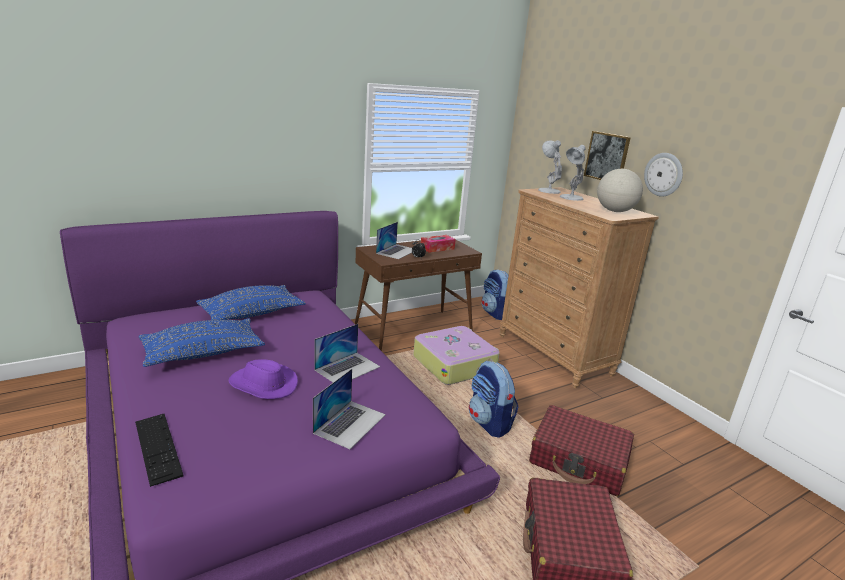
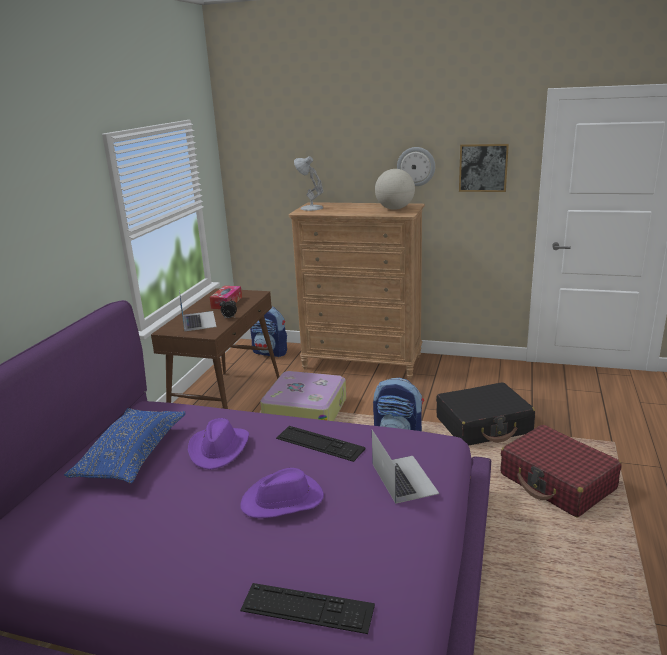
camera: 40 degrees left, 0 degrees up
blue pillow [139,318,265,367] -> none
laptop [314,324,380,382] -> keyboard [276,426,366,462]
red suitcase [529,405,634,496] -> black suitcase [436,382,535,446]
white table lamp [560,145,586,201] -> none
picture [584,131,631,180] -> picture moved to [459,144,509,192]
none -> purple hat [188,418,249,470]

